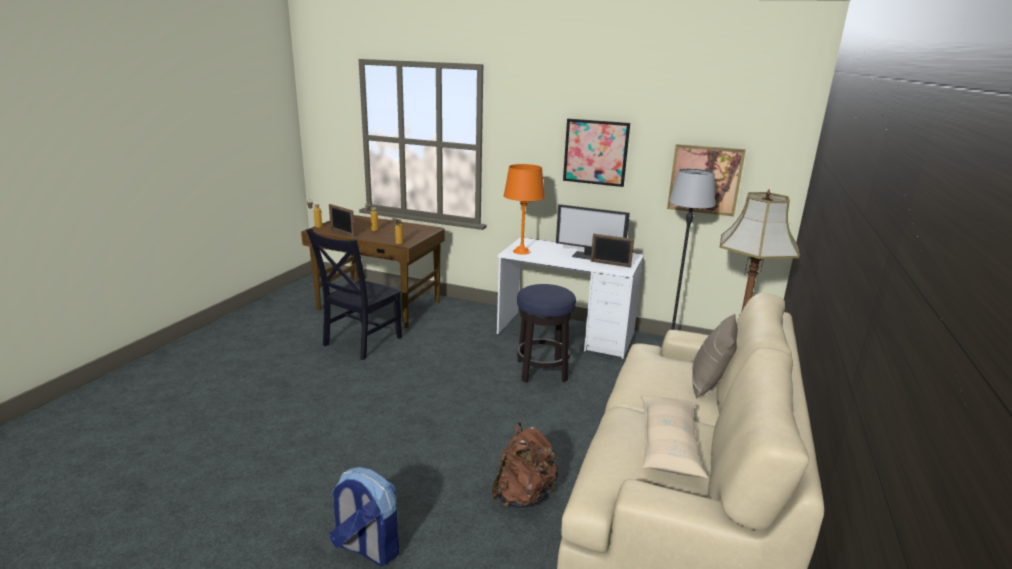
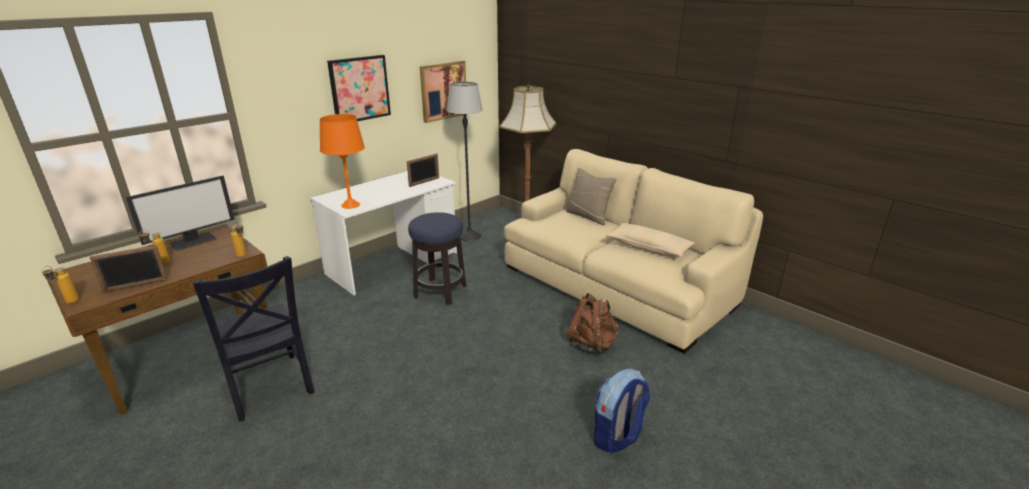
camera: 65 degrees left, 5 degrees up
monitor [556,204,630,260] -> monitor moved to [126,176,235,251]

